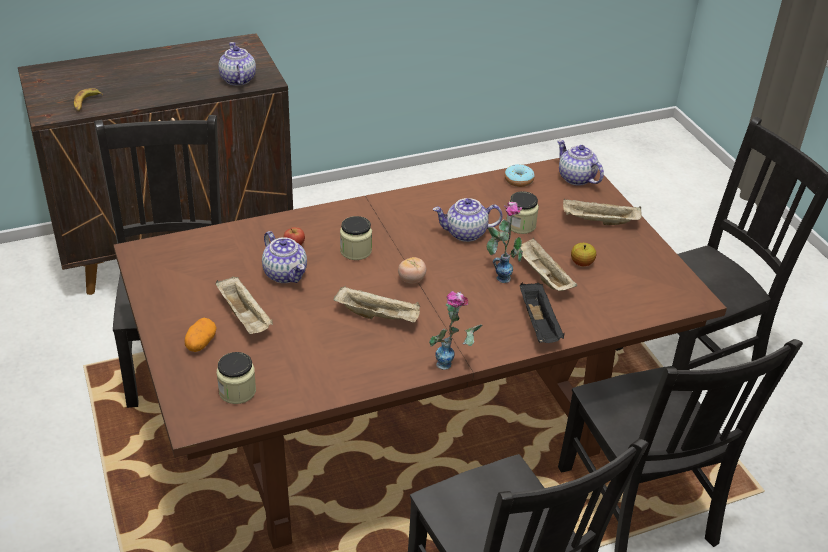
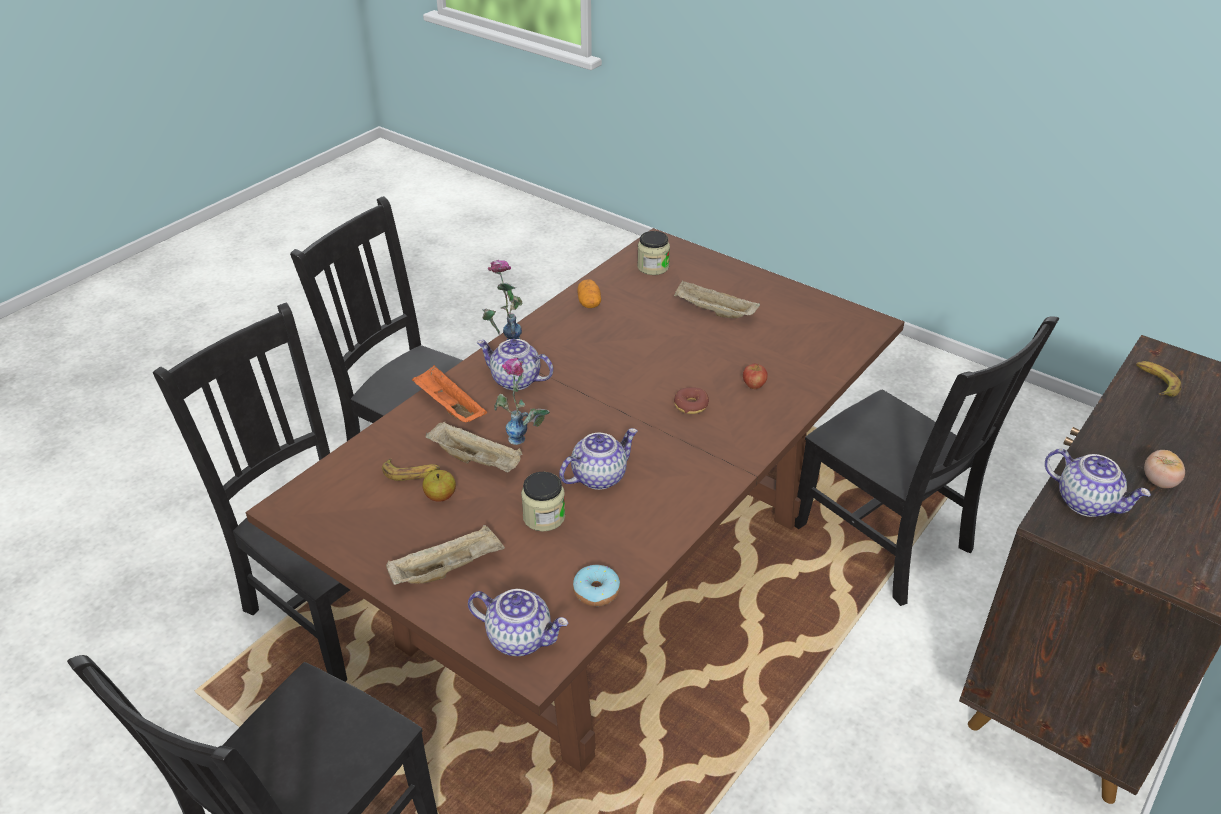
camera: 150 degrees right, 0 degrees up
potato [185,318,217,352] -> potato moved to [577,279,601,308]
teapot [262,231,307,283] -> teapot moved to [477,339,553,390]
beige tray [333,286,420,323] -> none
jar [340,216,372,260] -> donut [674,387,709,414]
tomato [398,257,426,283] -> tomato moved to [1144,450,1185,488]
black tray [520,283,565,343] -> orange tray [412,365,487,423]
none -> banana [382,459,440,481]

